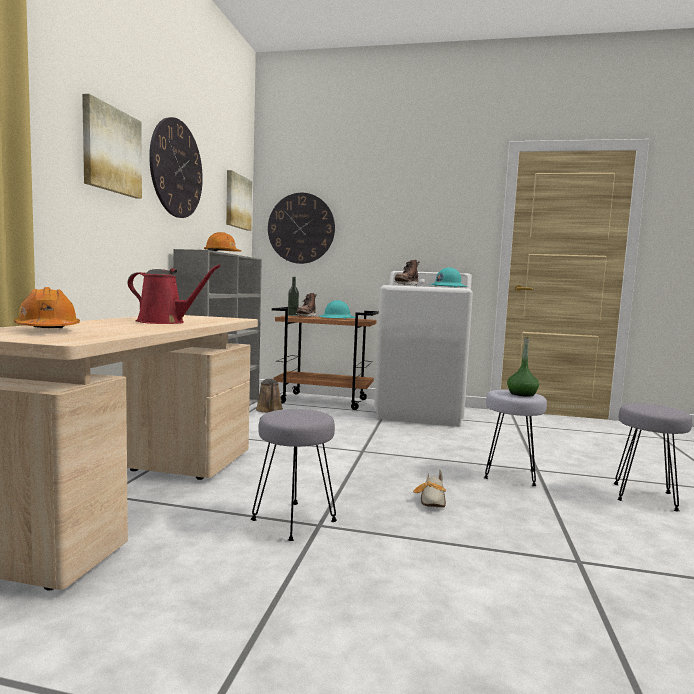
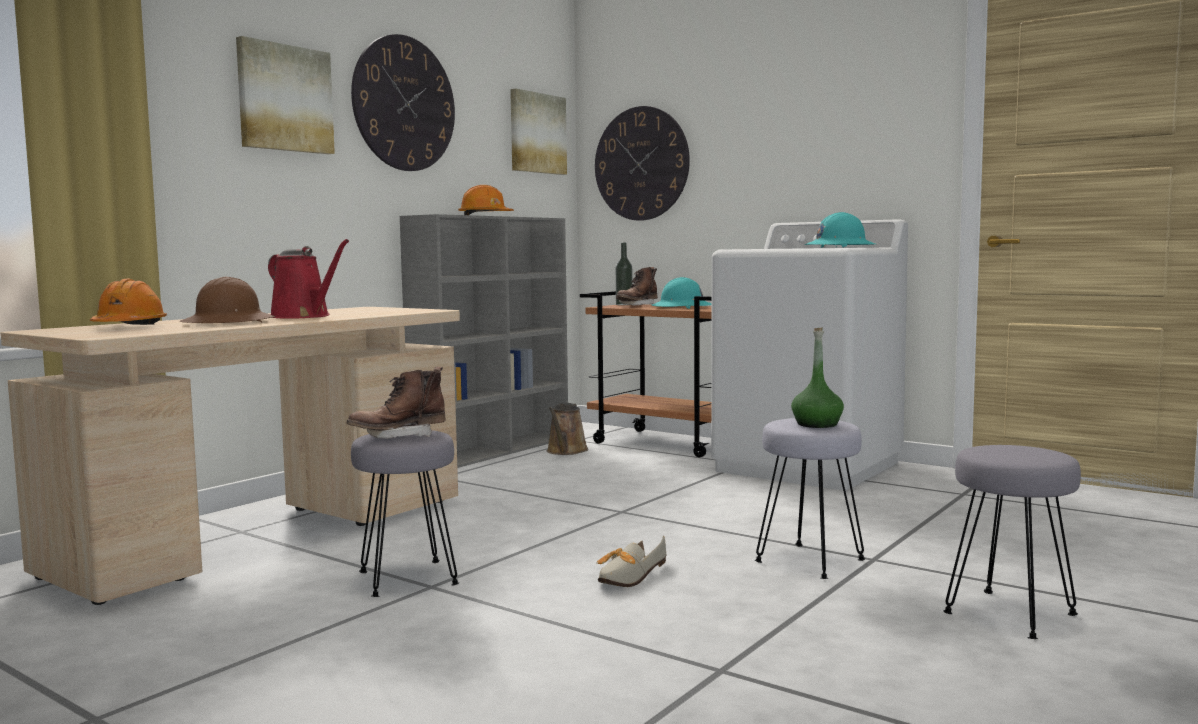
camera: 25 degrees right, 0 degrees up
brown boot [394,260,419,286] -> brown boot moved to [347,367,446,439]
none -> brown hard hat [179,277,276,323]

